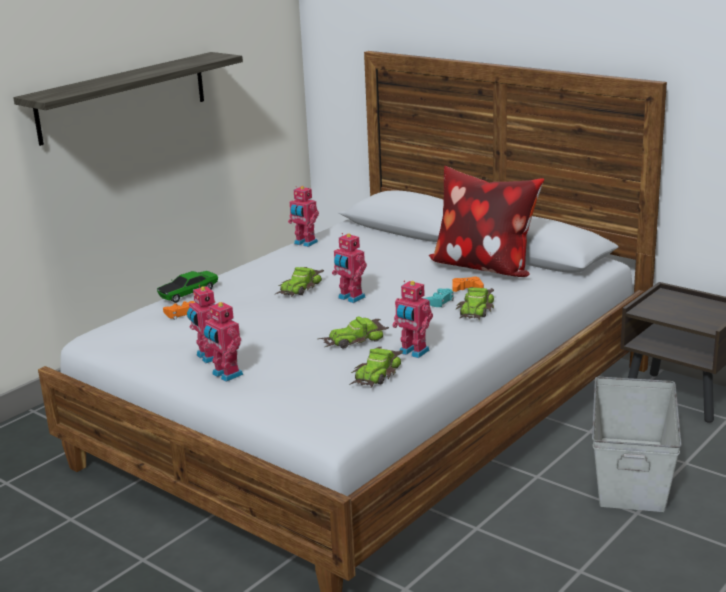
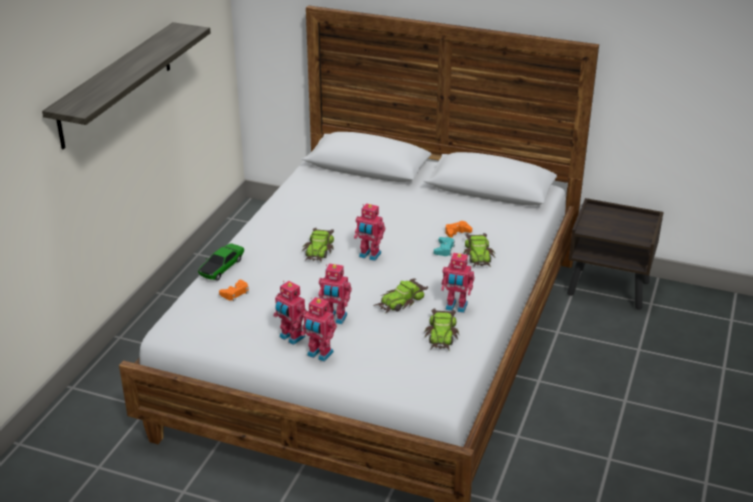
camera: 20 degrees left, 10 degrees up
toy robot [288,186,319,247] -> toy robot moved to [319,263,352,324]
pillow [428,166,544,277] -> none
grey storage box [592,377,682,512] -> none

